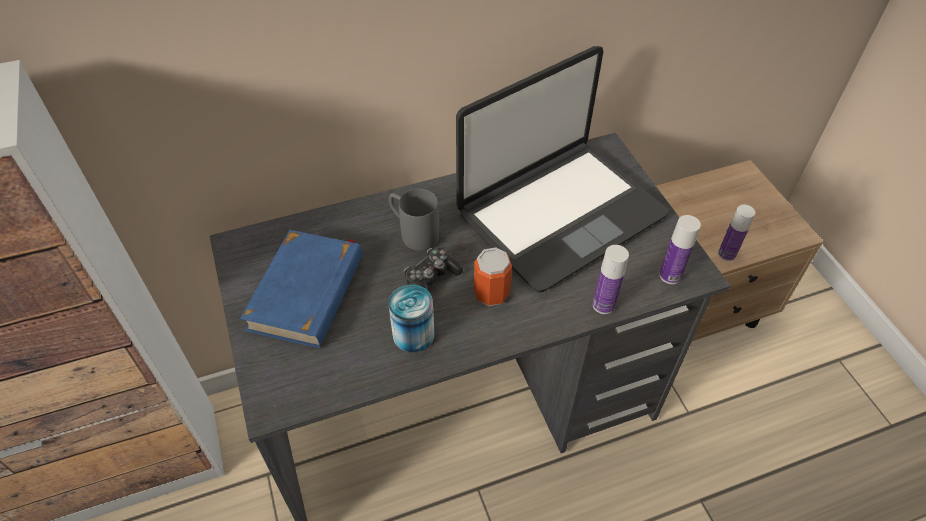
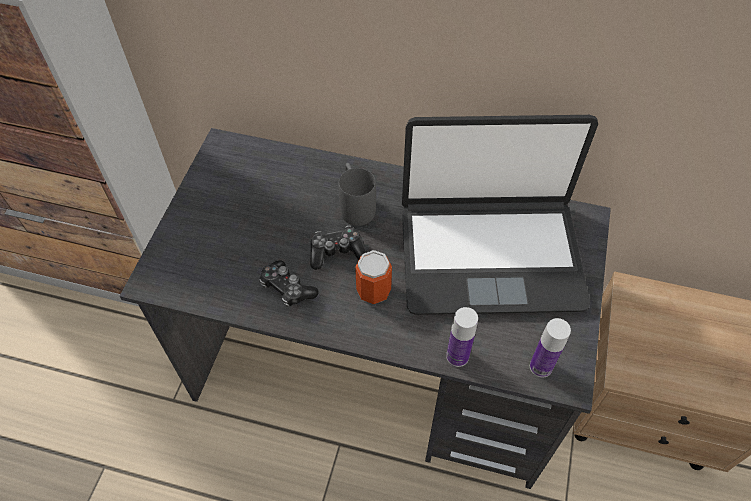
camera: 35 degrees right, 5 degrees up
blue book [240,230,362,348] -> none
can [388,285,434,353] -> game controller [259,260,319,307]
bottle [718,205,755,261] -> none

